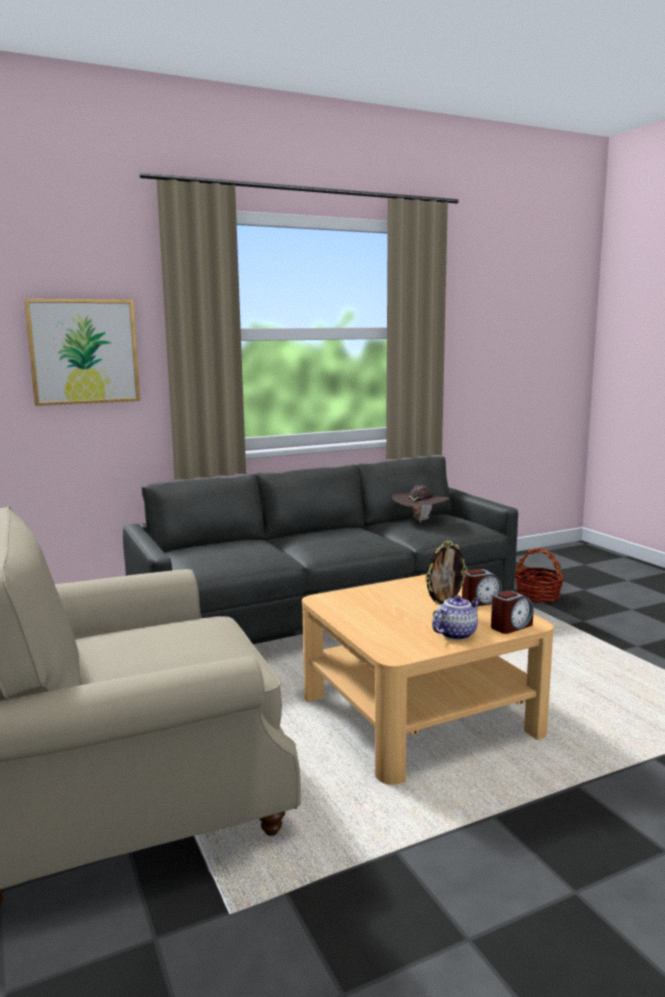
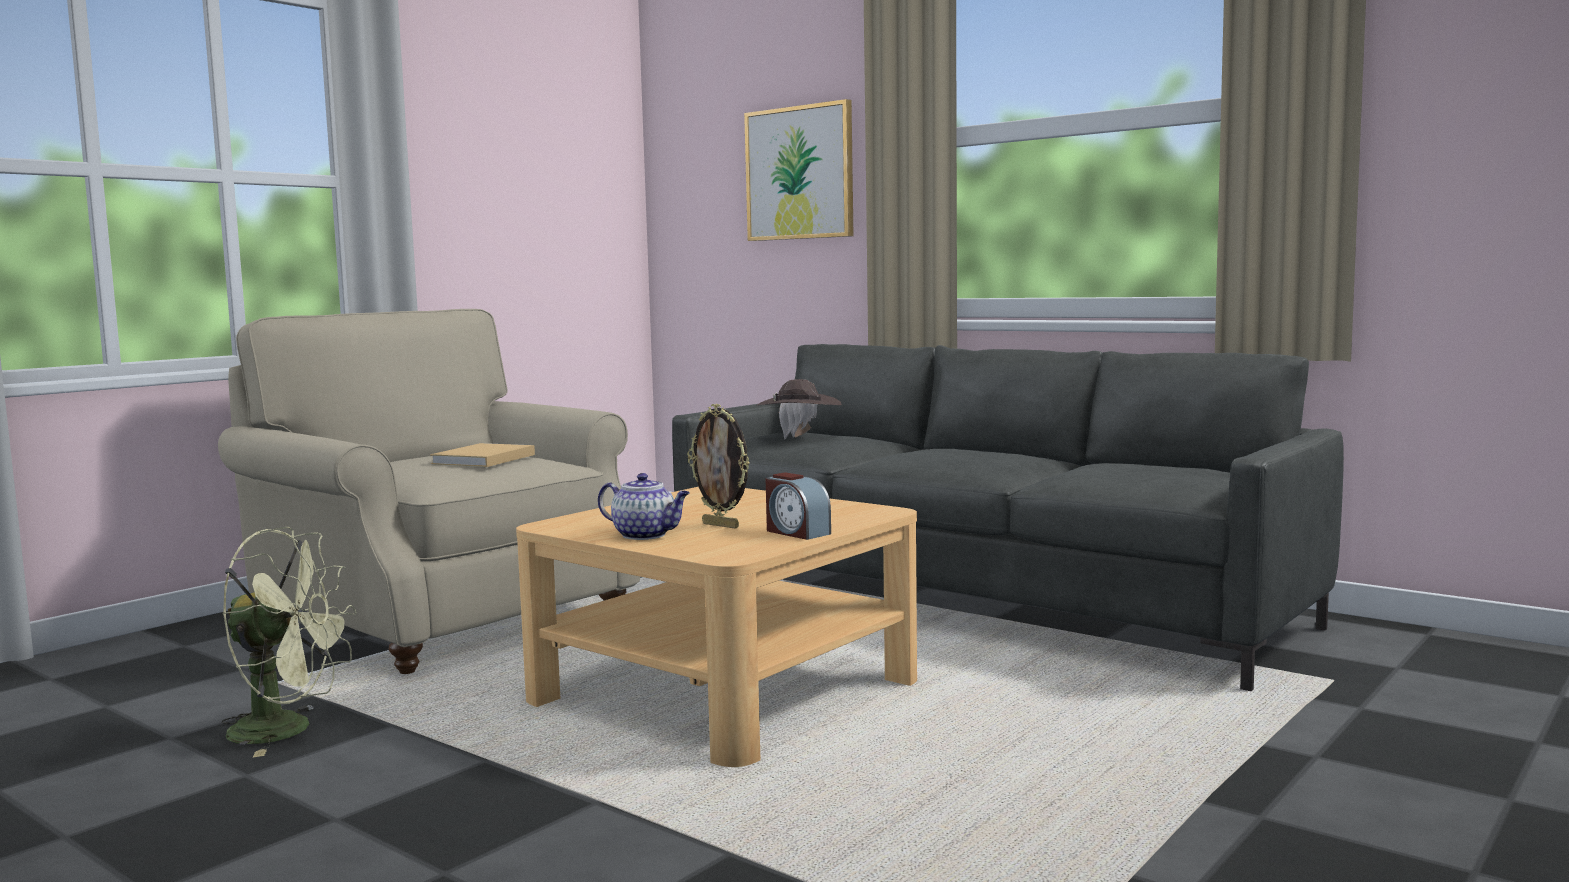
camera: 65 degrees right, 5 degrees down
brown hat [392,485,449,523] -> brown hat moved to [756,379,842,439]
alarm clock [491,590,534,634] -> none
basket [515,548,564,603] -> none
none -> green fan [221,527,356,757]
none -> beige book [430,443,535,467]

